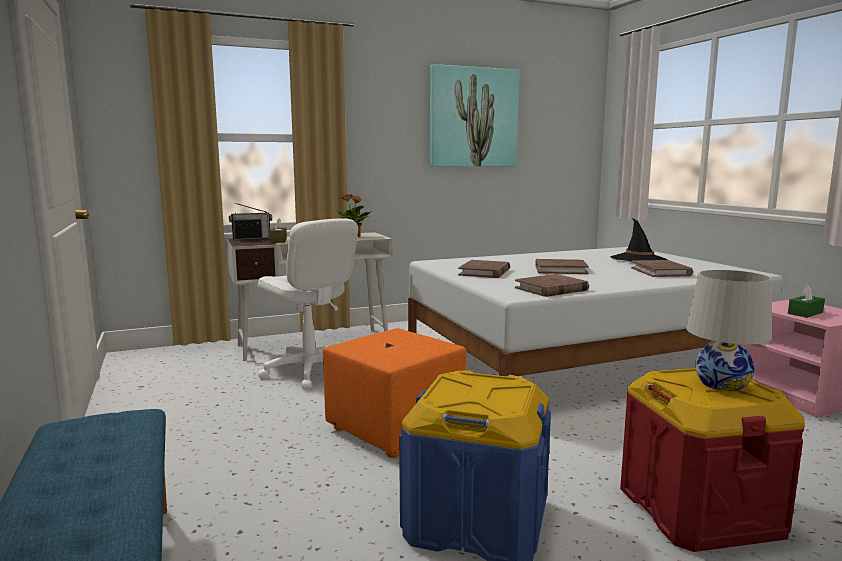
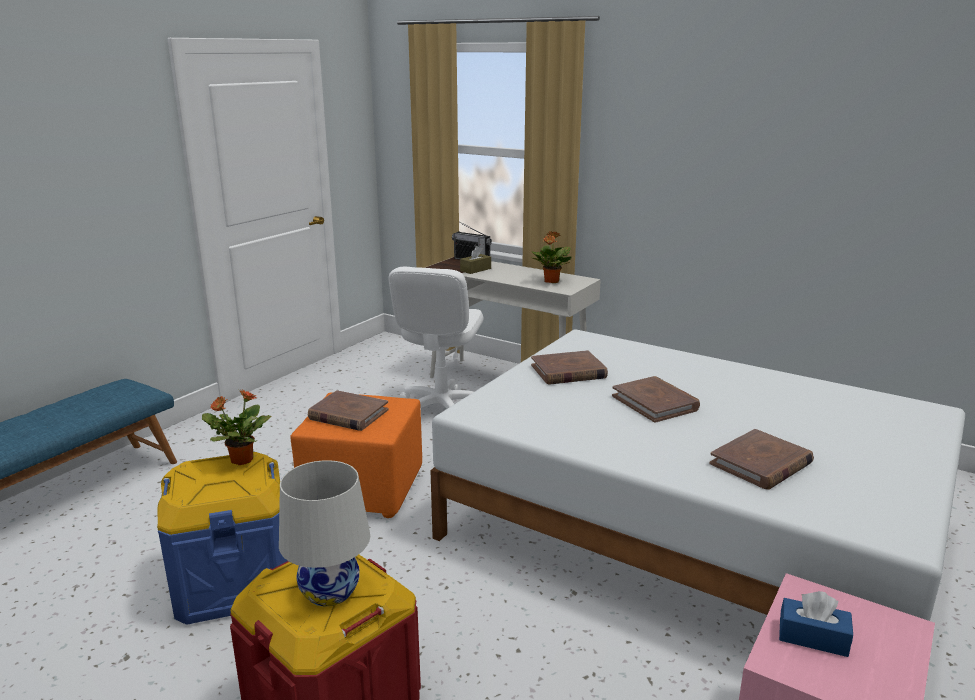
camera: 55 degrees right, 10 degrees up
picture [430,64,519,166] -> none
brown book [515,274,589,297] -> brown book moved to [308,390,389,431]
black hat [611,218,668,261] -> none
green tissue box [788,284,825,318] -> blue tissue box [779,591,853,657]
none -> potted plant [202,389,271,465]

